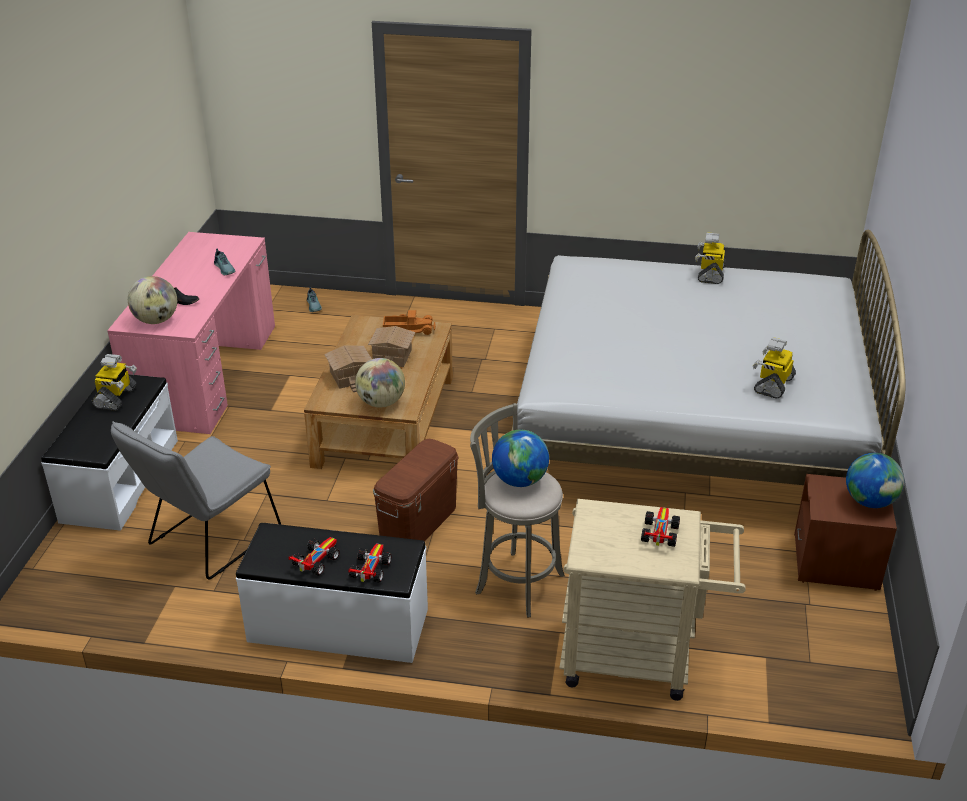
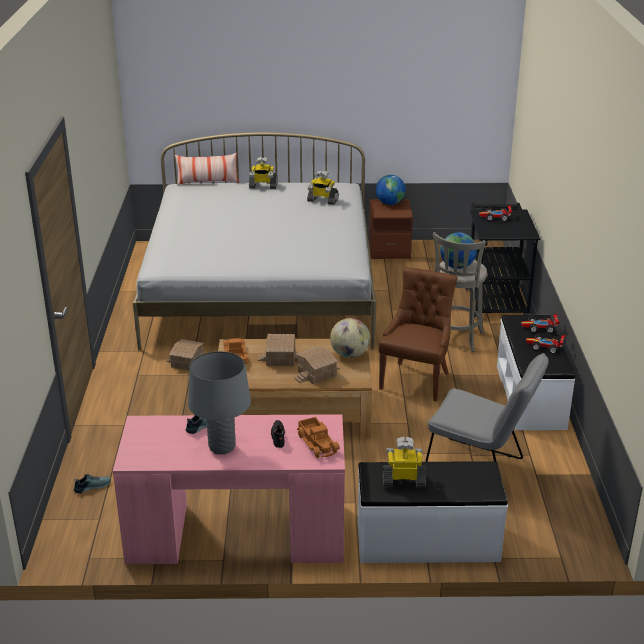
camera: 100 degrees left, 5 degrees down
globe [128,276,177,324] -> toy truck [297,417,340,458]
brown storage box [373,439,458,541] -> brown chair [379,267,458,401]
beige cart [559,499,746,701] -> black cart [465,203,540,318]
toy robot [695,232,726,284] -> toy robot moved to [249,157,277,189]
none -> toy house [167,339,204,370]
none -> pillow [175,153,239,186]
none -> grey table lamp [188,351,251,454]

